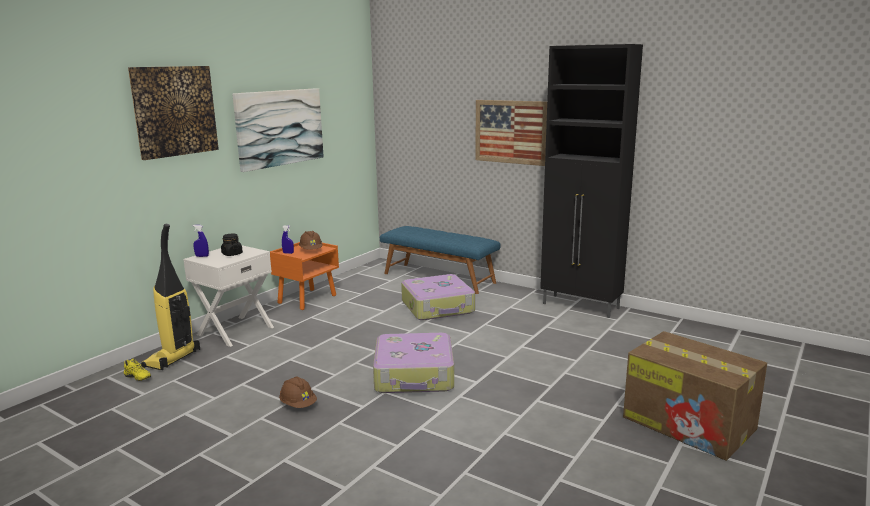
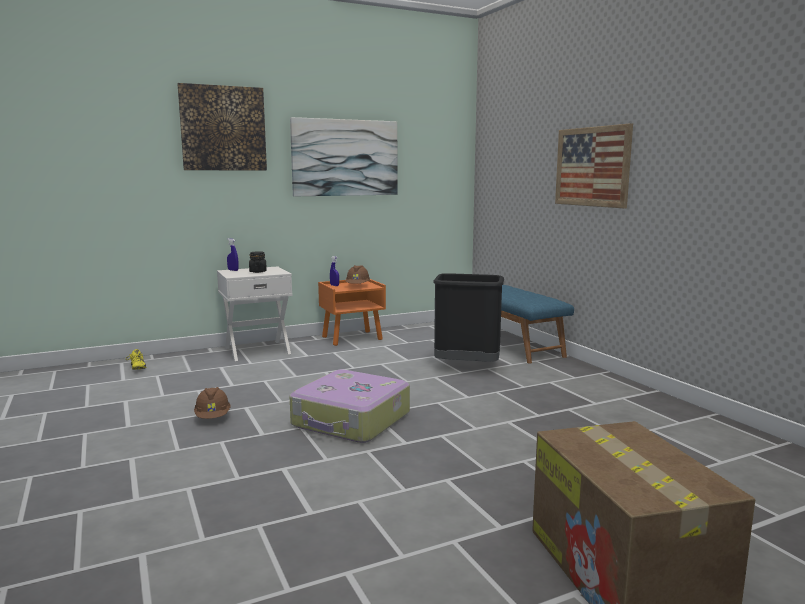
camera: 30 degrees right, 5 degrees down
vacuum cleaner [141,224,200,370] -> none
suitcase [401,274,475,320] -> black trash can [433,273,504,362]
black cabinet [540,44,643,318] -> none

